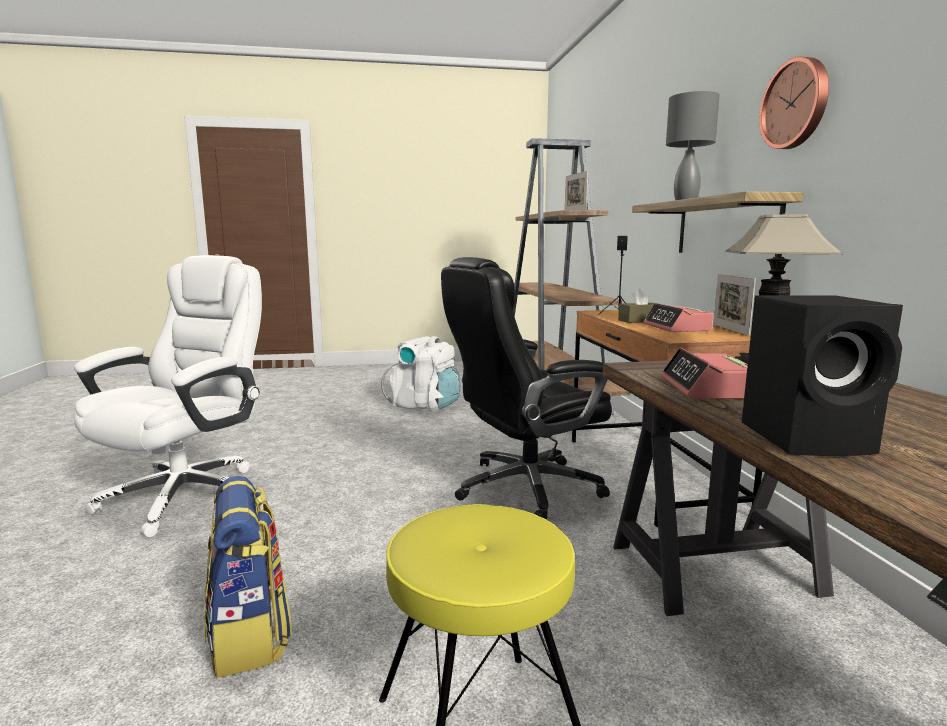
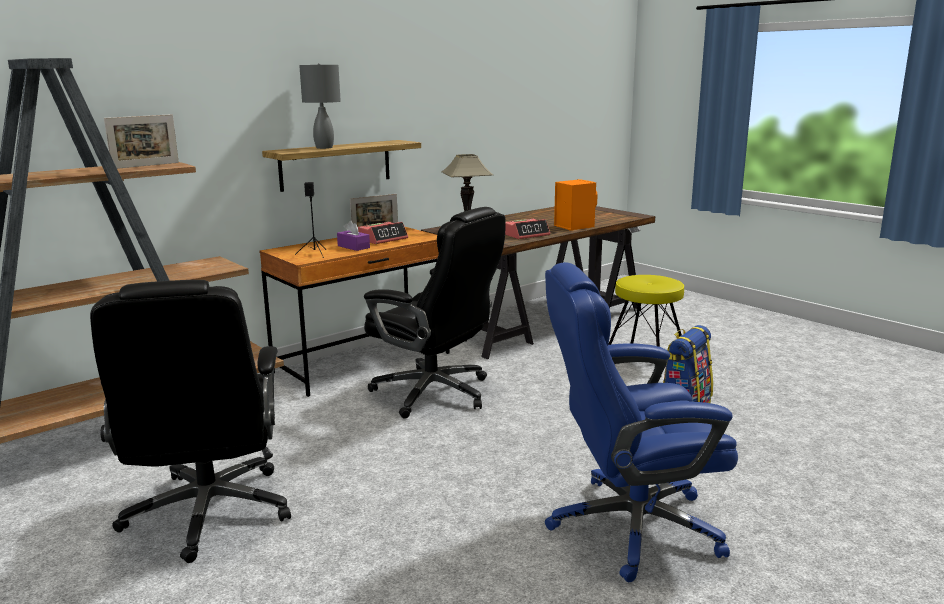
camera: 120 degrees left, 5 degrees up
white office chair [74,255,262,538] -> blue office chair [545,262,738,582]
white backpack [381,336,461,412] -> black office chair [90,280,291,563]
brown tissue box [618,288,655,323] -> purple tissue box [337,221,370,251]
black speaker [742,295,903,456] -> orange speaker [554,179,598,231]
wall clock [759,57,829,149] -> none

